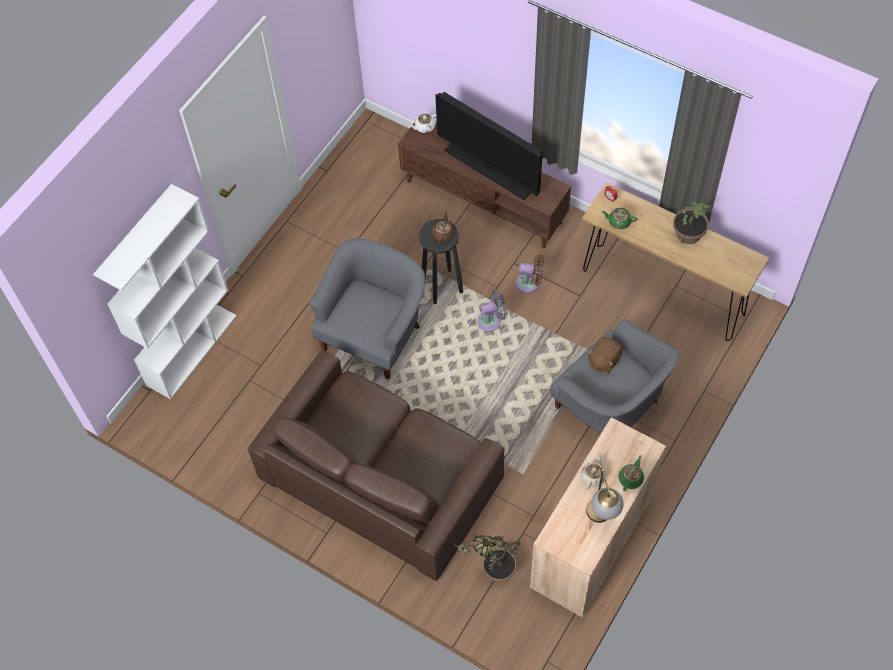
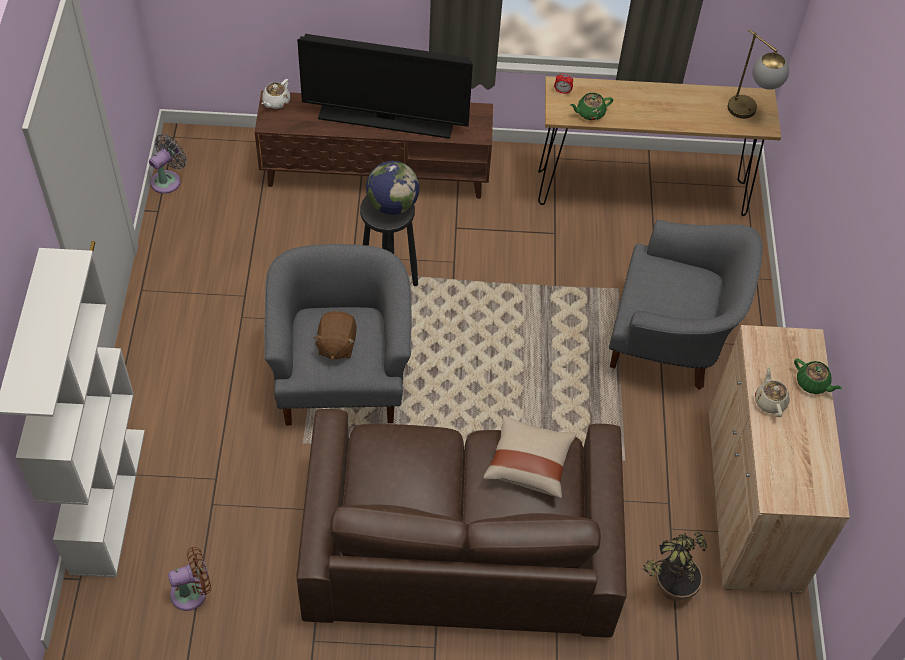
camera: 35 degrees left, 5 degrees down
brown teapot [432,211,454,244] -> globe [366,161,420,215]
grey fan [478,289,508,332] -> grey fan moved to [149,134,187,194]
brown fan [516,255,544,293] -> brown fan moved to [168,547,211,611]
table lamp [586,463,623,523] -> table lamp moved to [728,29,789,119]
brown plush toy [588,337,623,374] -> brown plush toy moved to [313,311,357,360]
green teapot [618,455,644,491] -> green teapot turned 135 degrees clockwise [794,358,842,394]
potted plant [673,202,710,244] -> none
none -> beige pillow [483,415,577,499]

